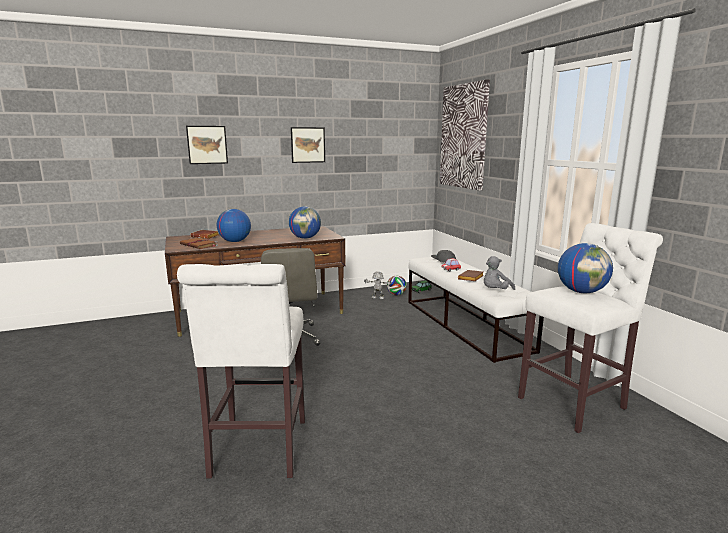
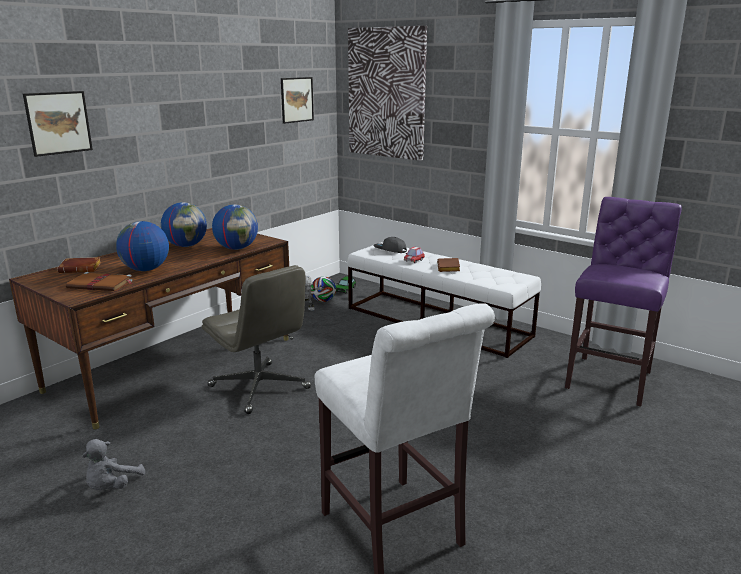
camera: 30 degrees left, 5 degrees up
picture [291,127,325,163] -> picture moved to [281,77,314,124]
grey plush toy [484,256,515,290] -> grey plush toy moved to [82,439,145,490]
white stool [518,223,663,433] -> purple stool [565,197,682,406]
globe [558,243,613,293] -> globe moved to [161,202,207,247]

